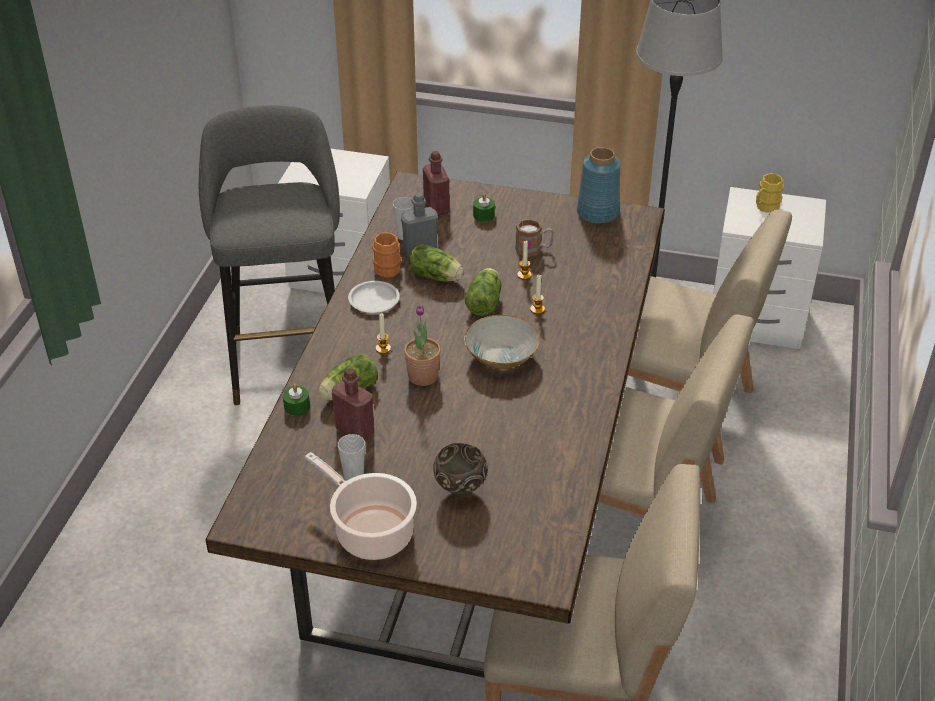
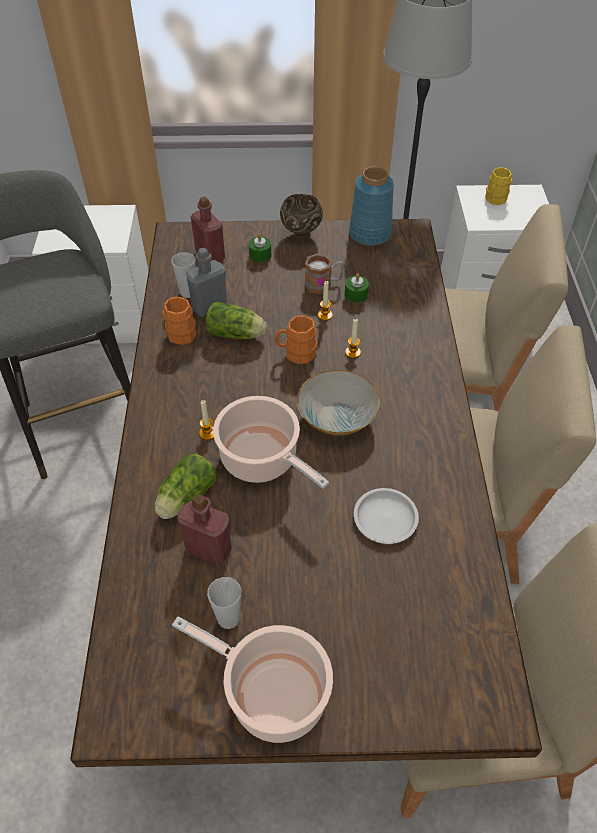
camera: 15 degrees left, 10 degrees up
green candle [283,384,310,416] -> green candle moved to [345,273,369,303]
white plate [348,281,400,313] -> white plate moved to [354,488,419,544]
potted plant [404,305,441,386] -> cooking pot [213,396,329,489]
brown bowl [433,443,488,498] -> brown bowl moved to [280,194,323,240]
lettuce [465,268,501,316] -> orange mug [275,315,318,364]

